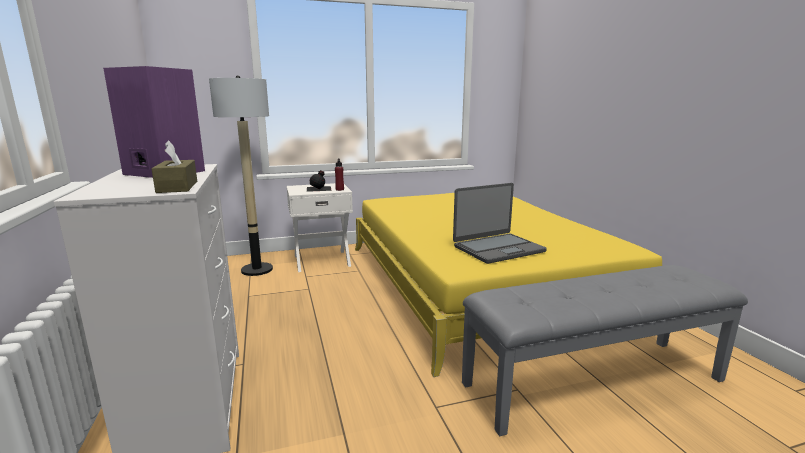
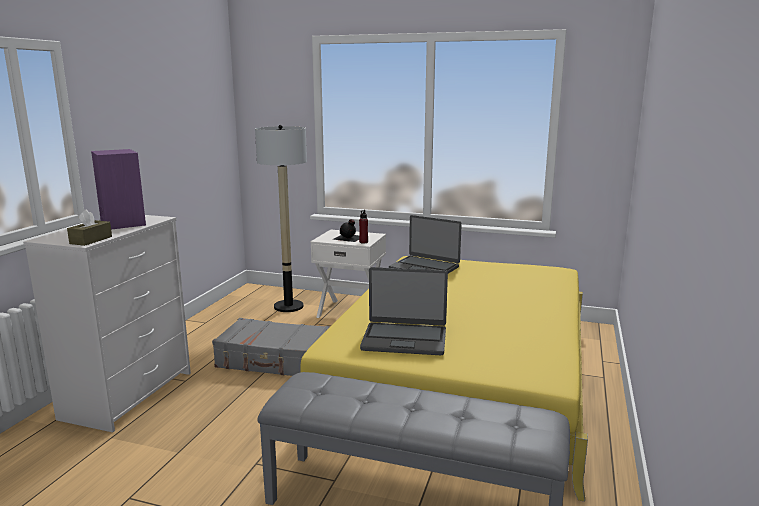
camera: 35 degrees right, 0 degrees up
none -> grey suitcase [212,318,330,376]
none -> laptop [389,215,462,274]

